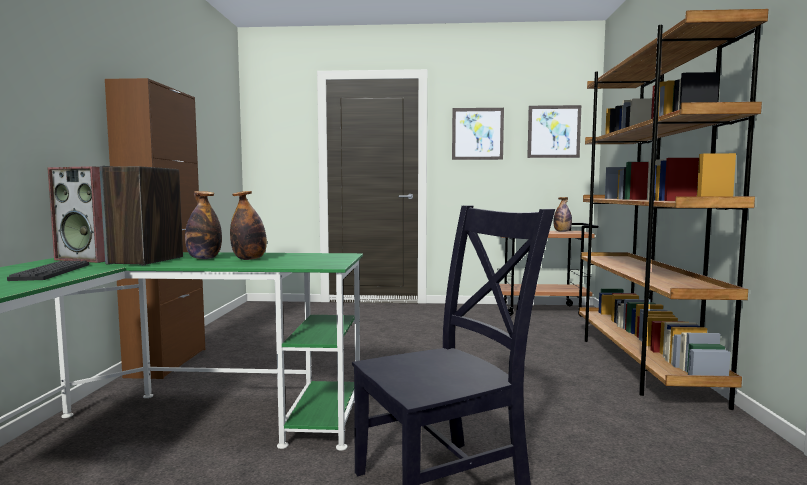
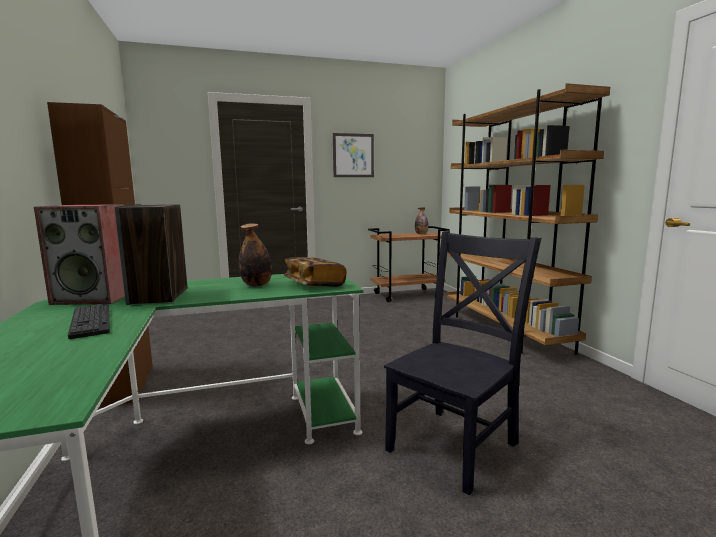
camera: 20 degrees left, 5 degrees up
bottle [185,191,222,259] -> none
picture [527,105,581,158] -> none
none -> book [284,257,346,287]

